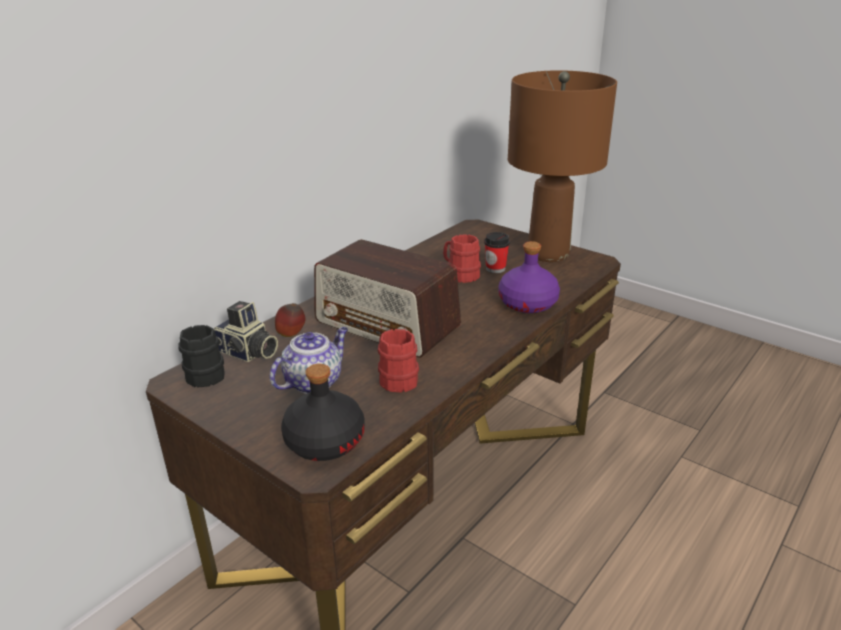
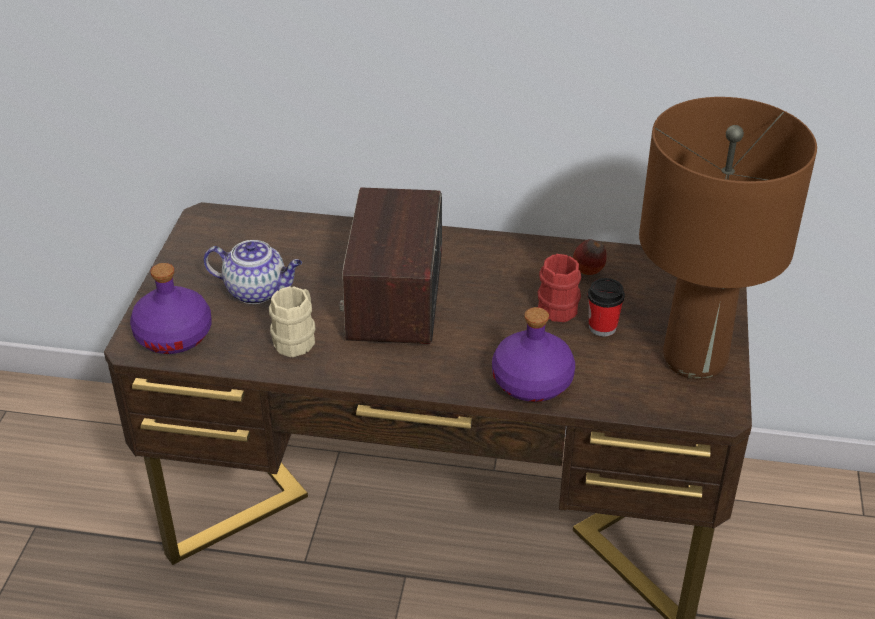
camera: 60 degrees right, 10 degrees up
black mug [178,325,225,387] -> none
camera [214,301,278,362] -> none
apple [275,303,305,337] -> apple moved to [573,239,607,275]
black bottle [281,364,365,461] -> purple bottle [130,263,212,354]
red mug [378,329,419,392] -> beige mug [269,286,315,357]

